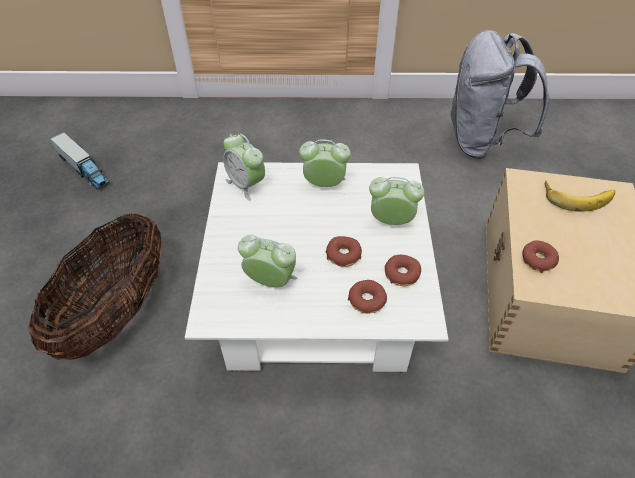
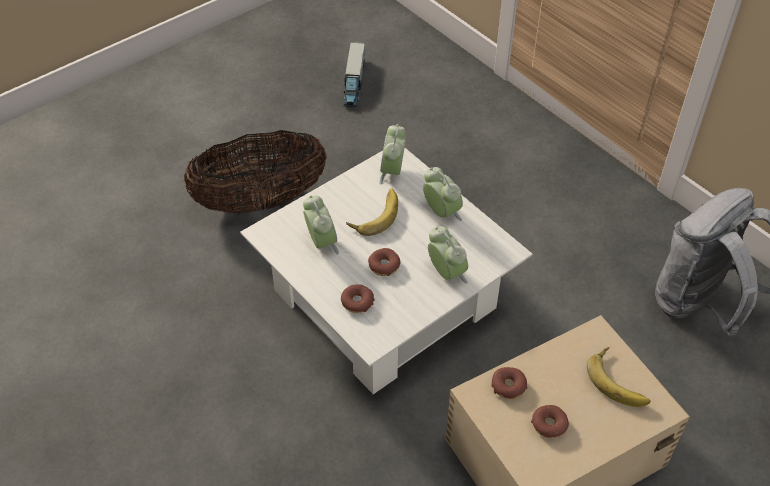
camera: 50 degrees right, 0 degrees up
donut [385,255,421,286] -> donut moved to [531,405,569,438]
none -> banana [346,188,398,236]

